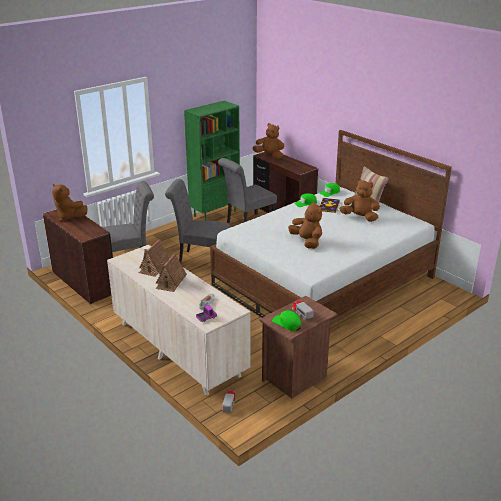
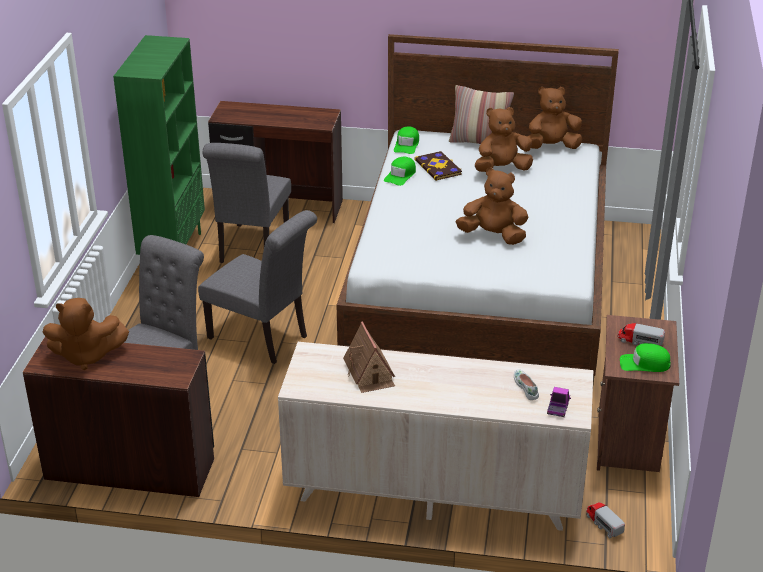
camera: 40 degrees left, 5 degrees up
toy house [155,253,187,292] -> none
grey chair [165,179,230,263] -> grey chair turned 120 degrees counterclockwise [198,210,317,364]
brown plush toy [252,123,284,159] -> brown plush toy moved to [527,87,582,149]

